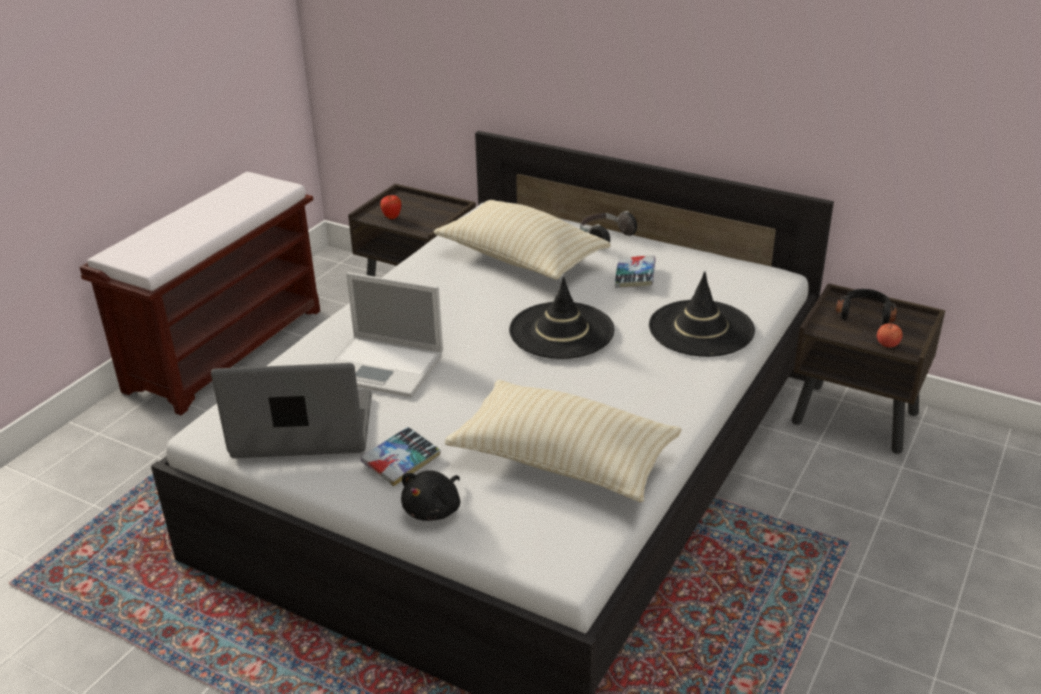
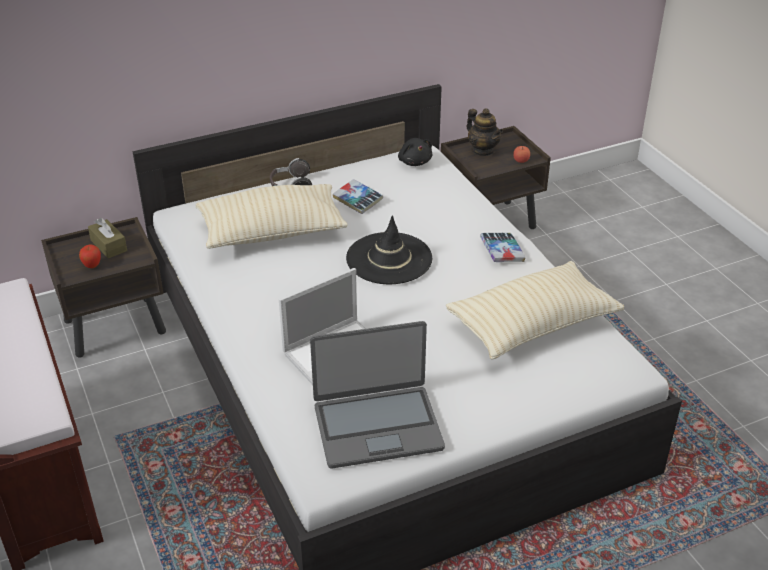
camera: 55 degrees left, 5 degrees up
laptop [211,363,372,458] -> laptop turned 135 degrees counterclockwise [310,321,445,468]
book [361,427,441,487] -> book moved to [480,233,525,262]
black plush toy [401,471,460,521] -> black plush toy moved to [398,138,432,166]
black hat [649,271,755,357] -> none
black headphones [835,289,897,325] -> teapot [467,108,503,156]
none -> brown tissue box [88,218,127,259]

